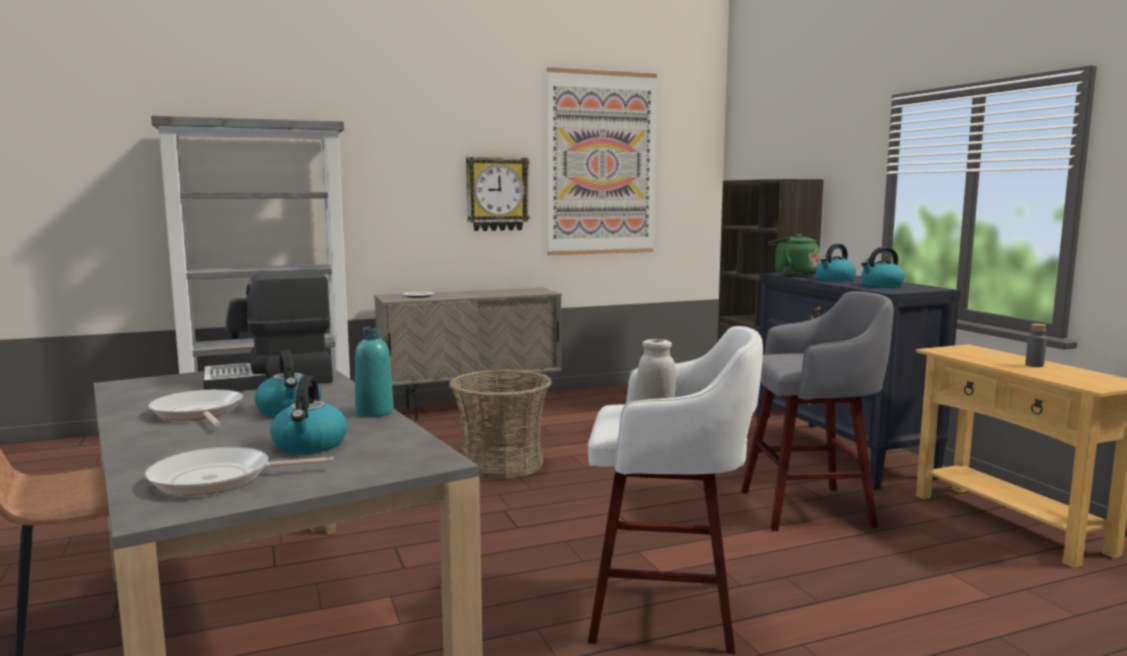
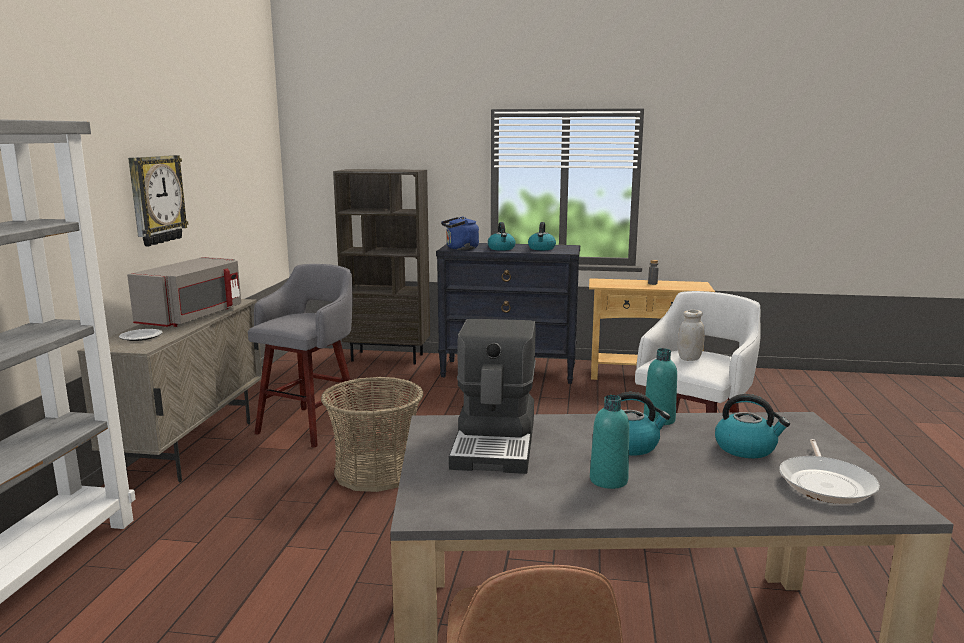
camera: 60 degrees left, 5 degrees up
frying pan [148,389,243,427] -> turquoise bottle [590,395,629,489]
picture [547,67,657,255] -> none
grey stool [741,291,894,531] -> grey stool moved to [248,264,360,448]
green kettle [768,234,820,276] -> blue kettle [441,217,479,250]
none -> grey microwave [127,257,241,327]

